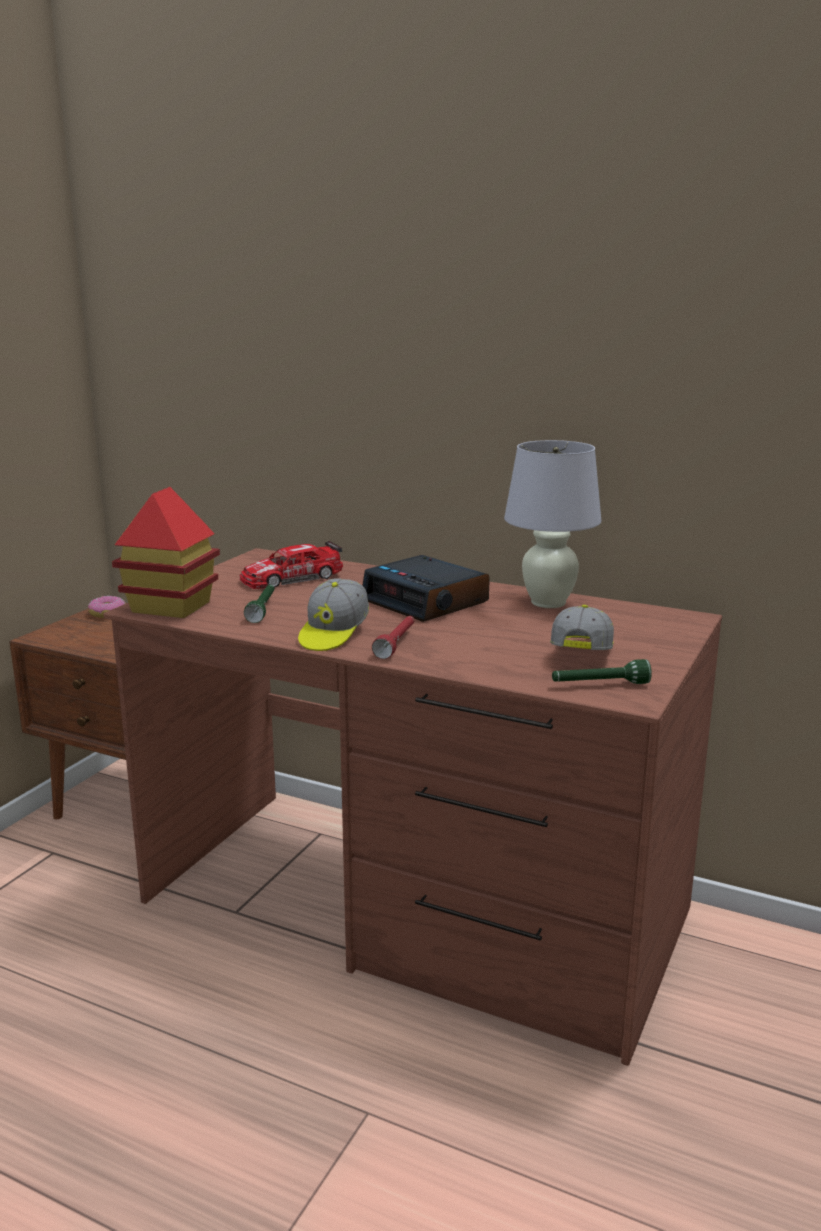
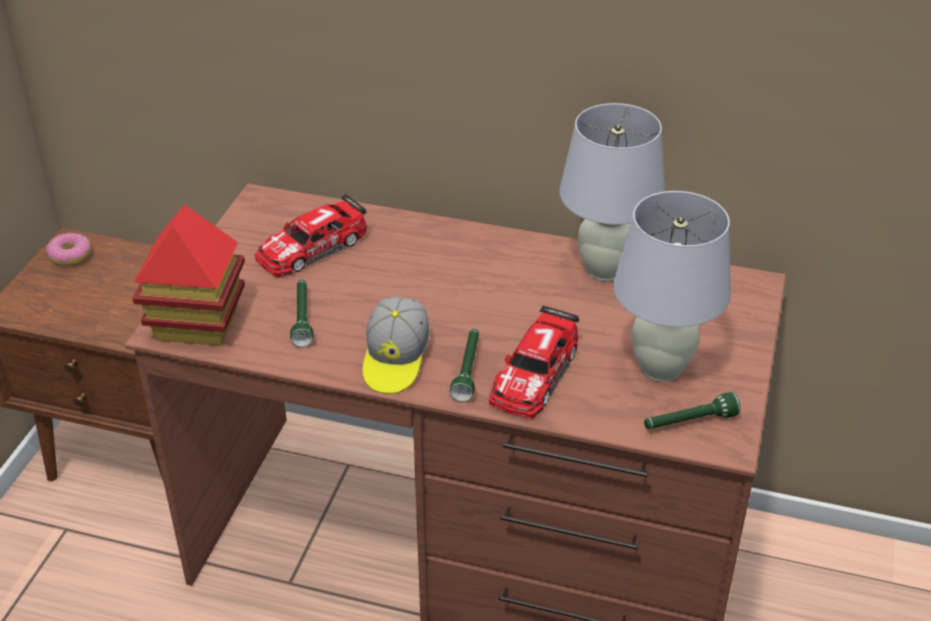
camera: 10 degrees left, 20 degrees up
alarm clock [362,555,490,622] -> none
red flashlight [372,616,415,659] -> green flashlight [450,329,479,402]
cap [550,605,614,650] -> white table lamp [613,191,731,382]
none -> toy car [489,306,579,419]

